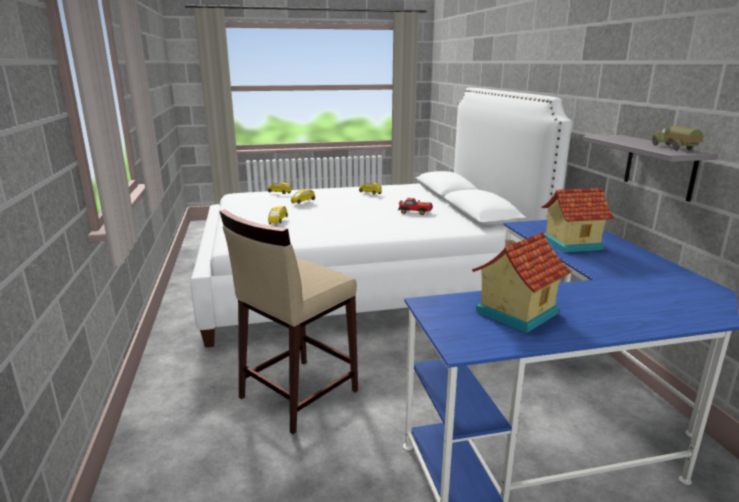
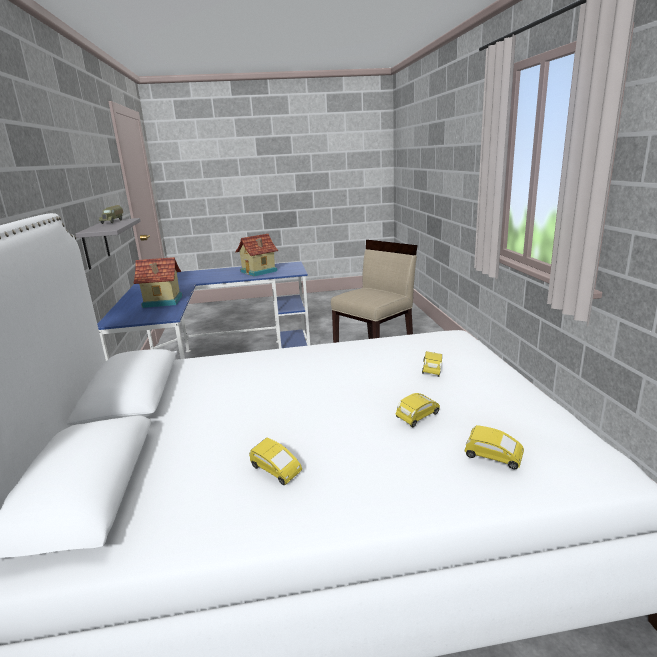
camera: 175 degrees left, 0 degrees up
toy car [398,198,433,215] -> none

